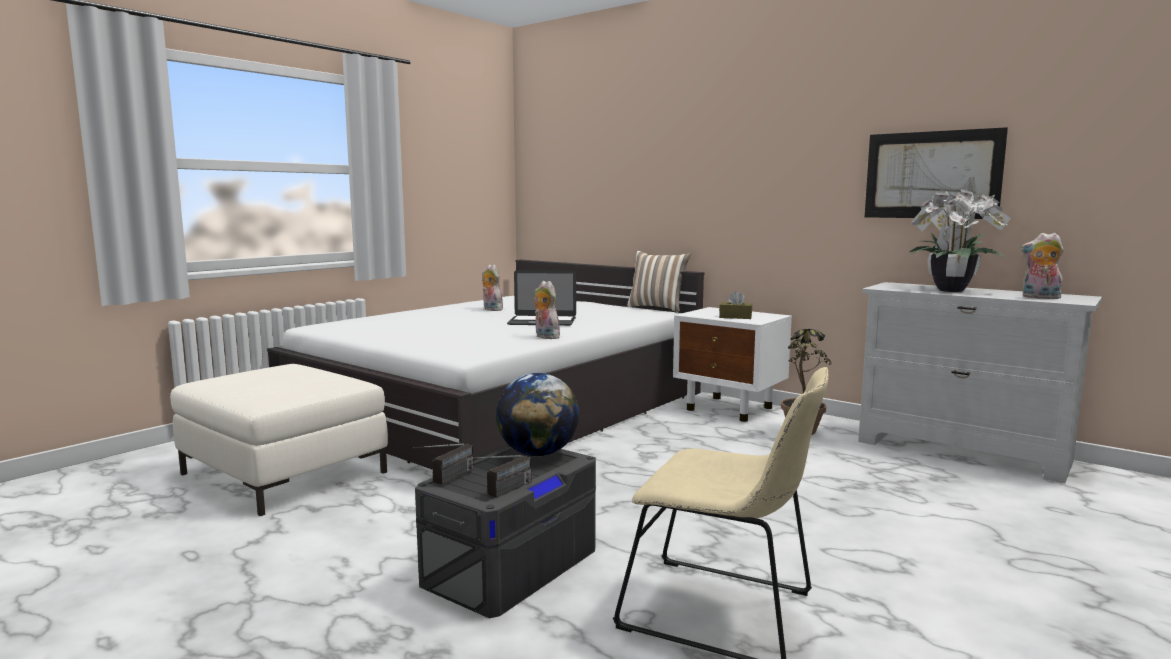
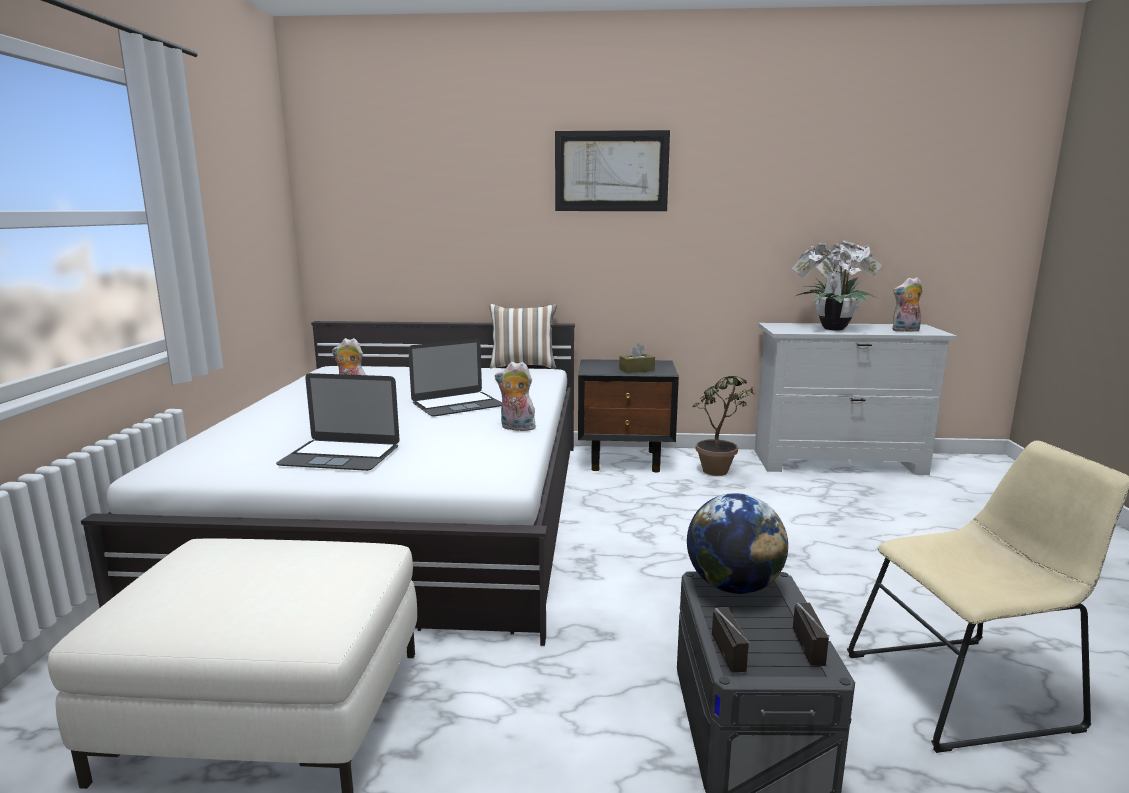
camera: 35 degrees left, 5 degrees up
white nightstand [673,307,792,422] -> black nightstand [578,359,679,473]
picture [865,127,1008,219] -> picture moved to [555,130,670,211]
none -> laptop [276,373,399,471]

